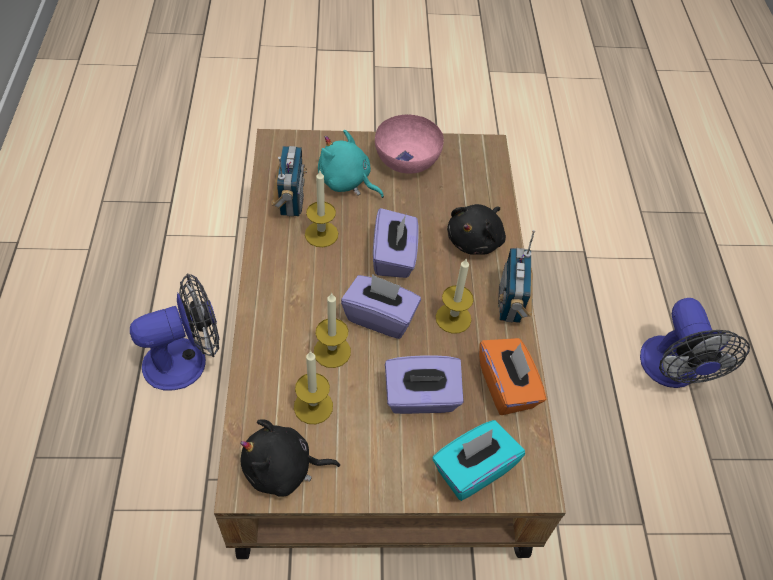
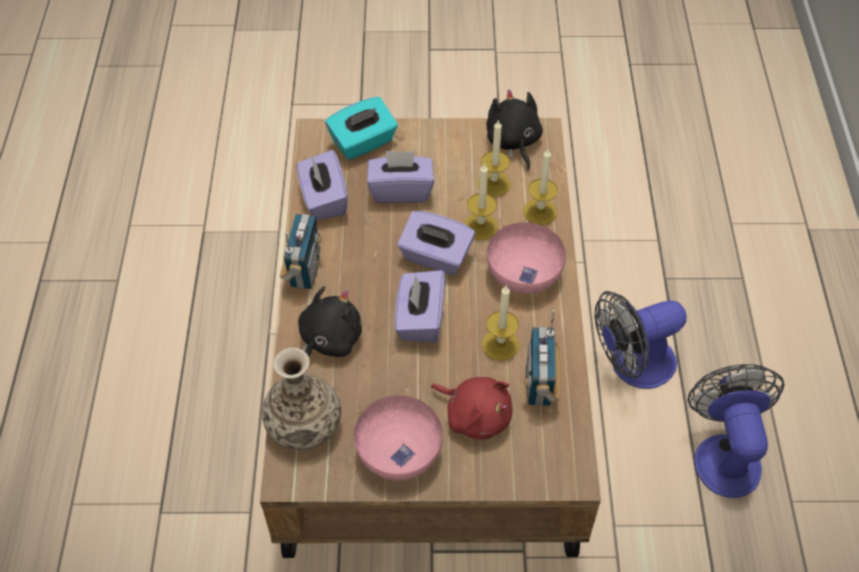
camera: 175 degrees left, 0 degrees up
black plush toy [240,419,340,497] -> black plush toy turned 105 degrees counterclockwise [487,89,543,171]
turquoise plush toy [318,130,384,198] -> red plush toy [431,377,512,439]
candle [436,258,474,334] -> candle moved to [523,149,558,225]
orange tissue box [479,338,546,415] -> purple tissue box [297,150,348,220]
fan [640,298,750,388] -> fan moved to [688,364,785,498]
none -> vase [262,348,341,450]
none -> pink bowl [487,222,566,294]

